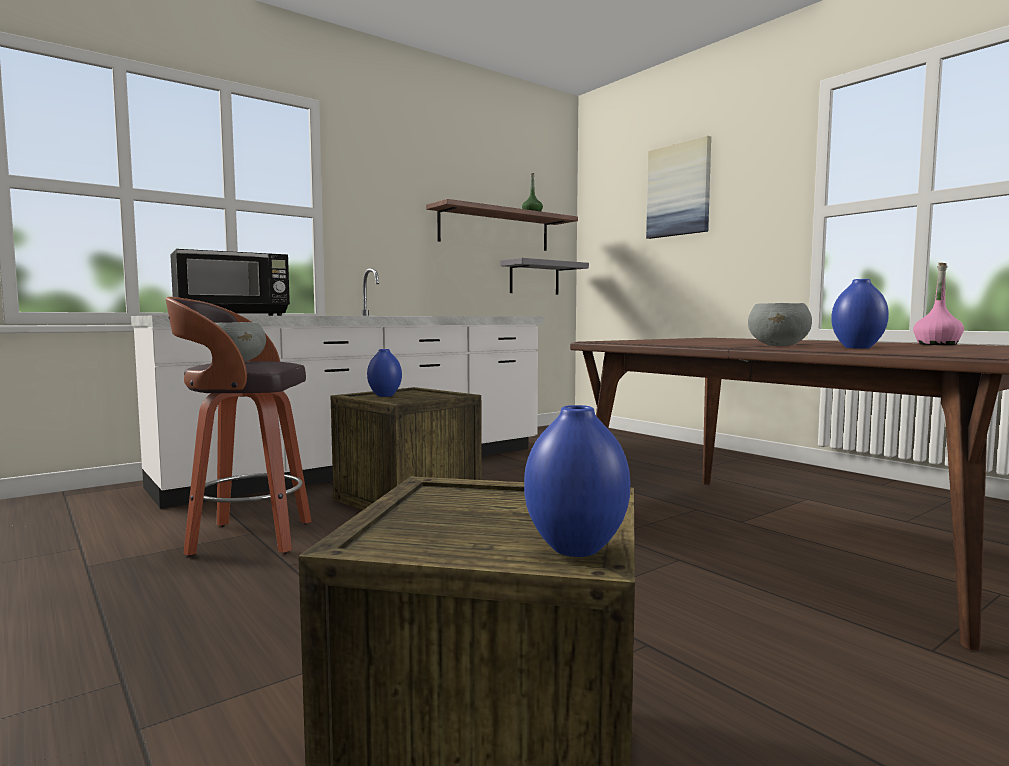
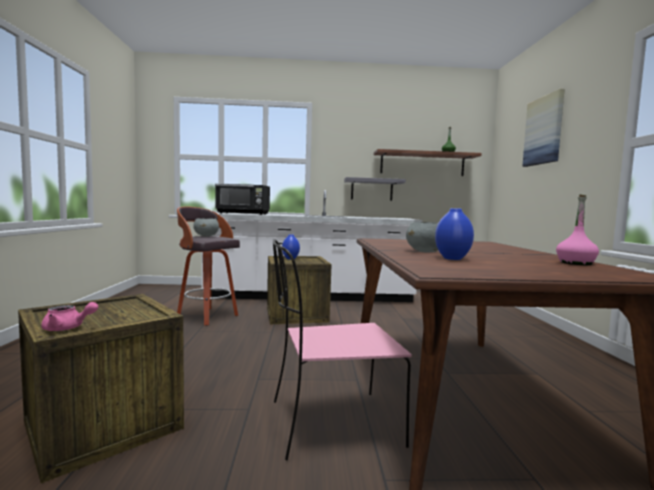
camera: 35 degrees right, 0 degrees up
grey shelf [501,258,589,295] -> grey shelf moved to [344,177,406,201]
blue vase [524,405,630,557] -> pink teapot [41,302,98,331]
none -> pink chair [273,239,412,460]

